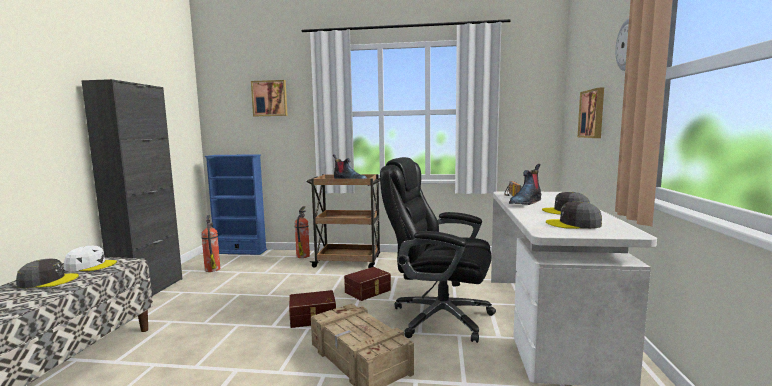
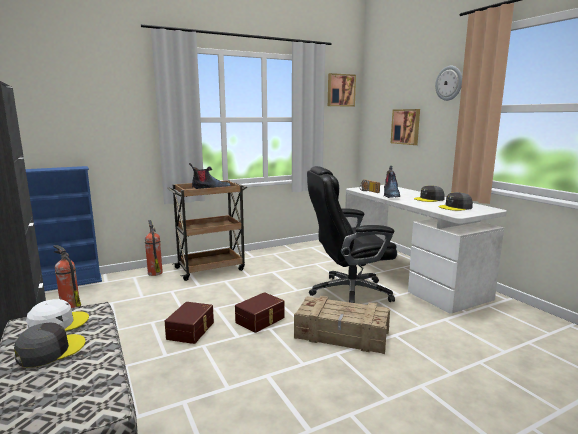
camera: 35 degrees left, 5 degrees up
picture [251,80,288,116] -> picture moved to [328,73,356,107]
brown storage box [344,267,391,301] -> brown storage box moved to [165,302,214,344]

